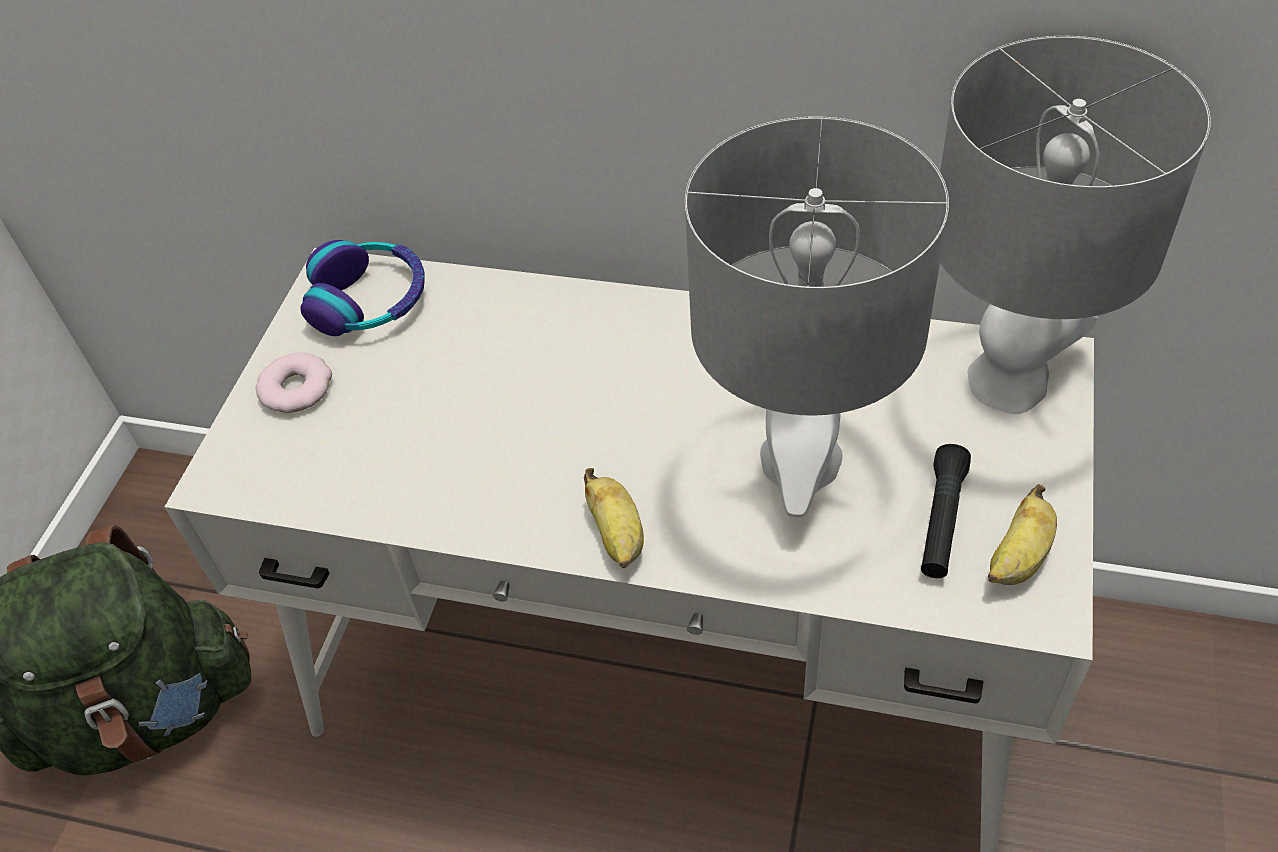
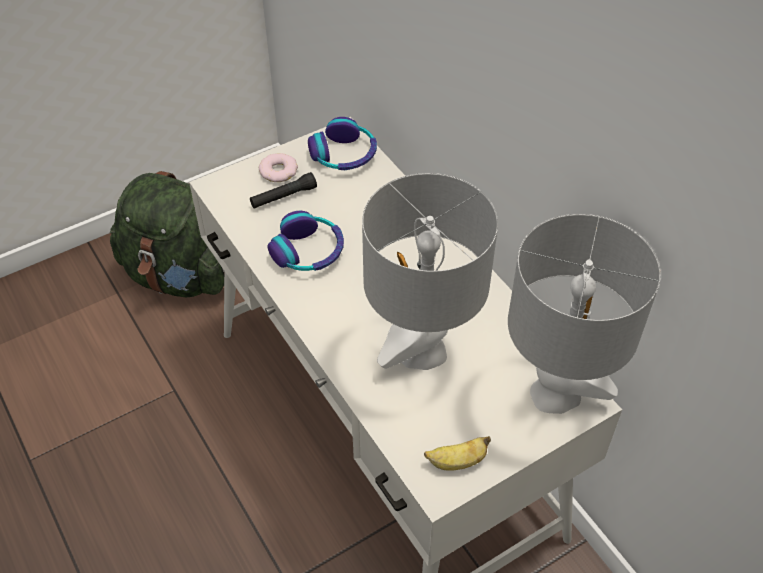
camera: 40 degrees right, 0 degrees up
banana [584,468,644,568] -> none
black flashlight [921,444,971,578] -> black flashlight moved to [250,172,317,209]
none -> headphones [268,211,344,271]

